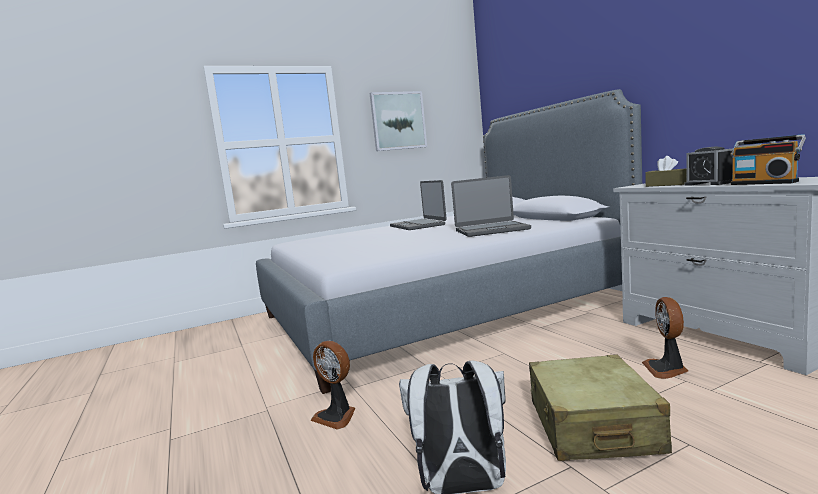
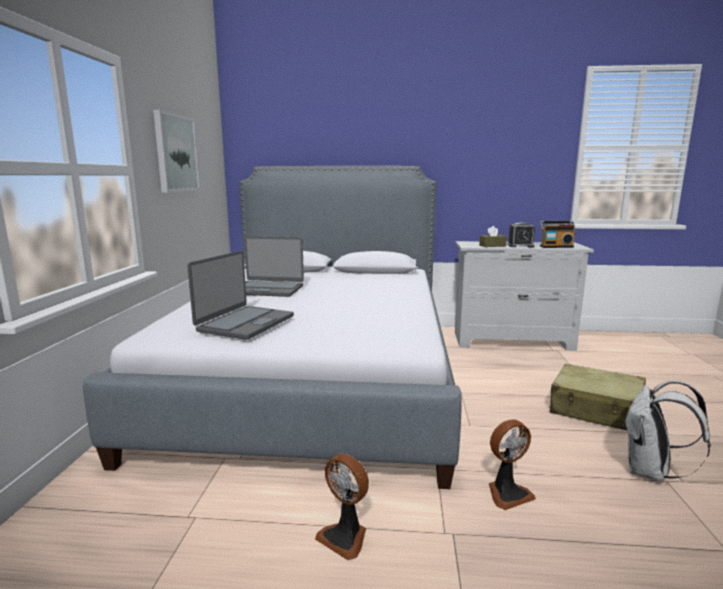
camera: 60 degrees left, 5 degrees up
laptop [451,175,531,237] -> laptop moved to [187,251,294,340]
fan [642,297,688,379] -> fan moved to [315,454,369,560]

